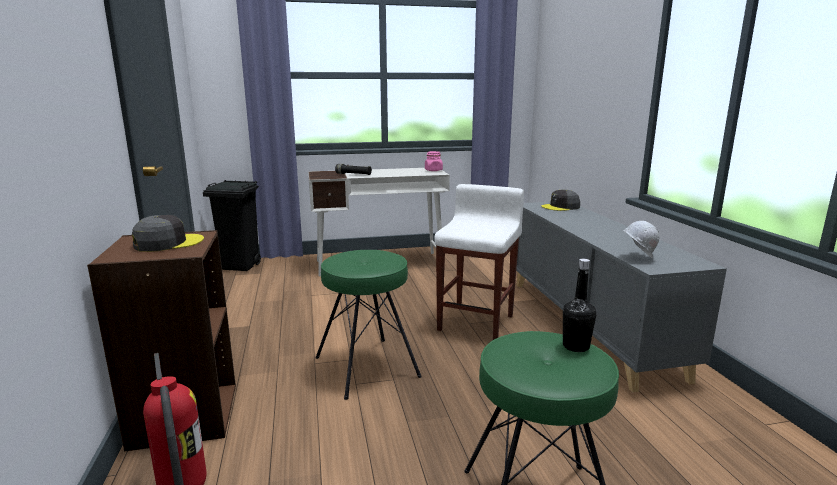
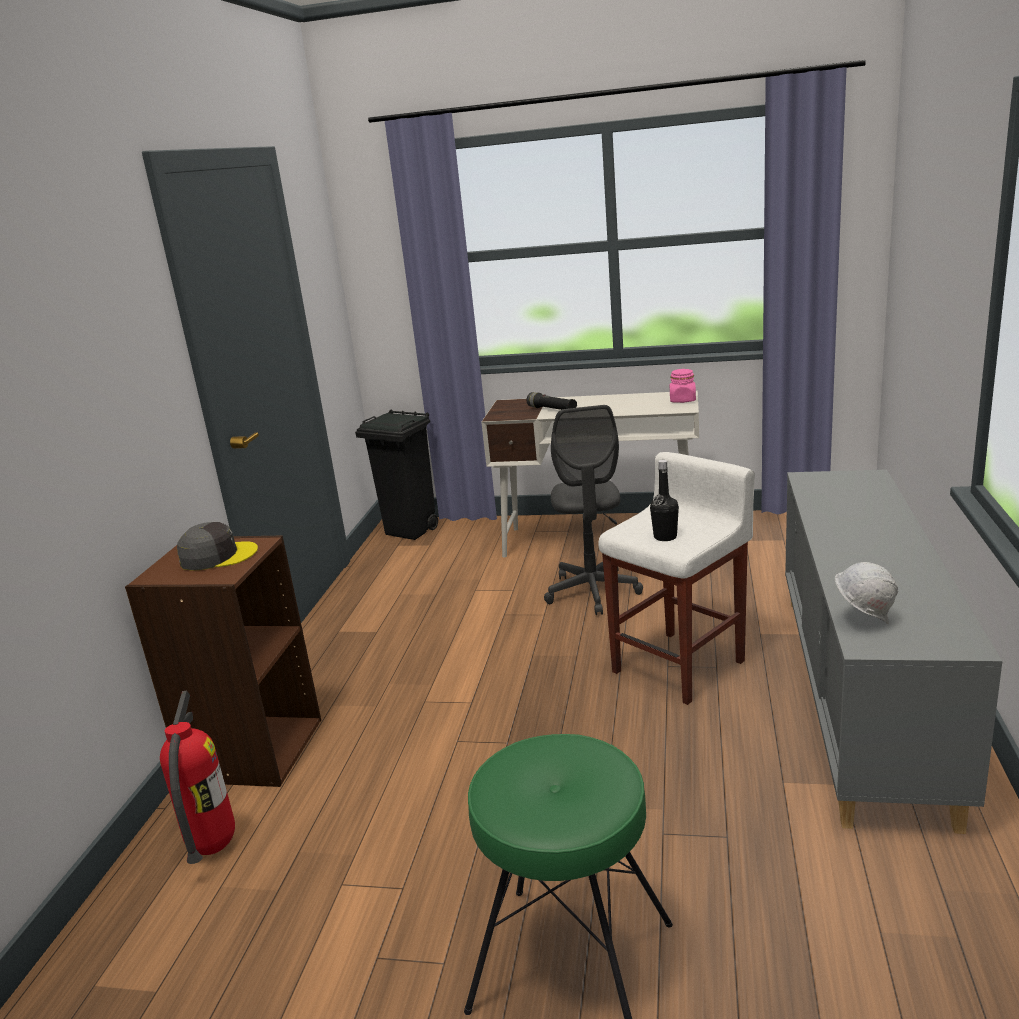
camera: 25 degrees right, 5 degrees up
green stool [316,250,422,400] -> none
grey cap [541,190,580,211] -> none
black bottle [563,259,596,352] -> black bottle moved to [650,460,679,541]
none -> grey office chair [544,405,643,615]

